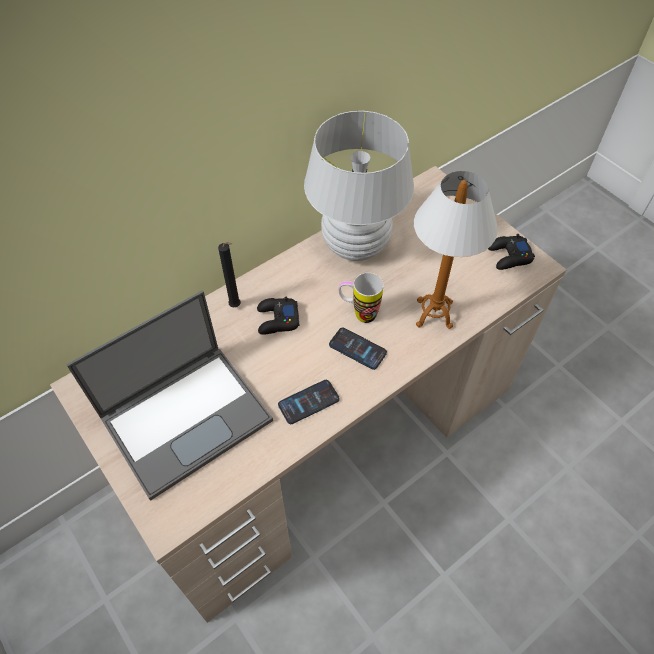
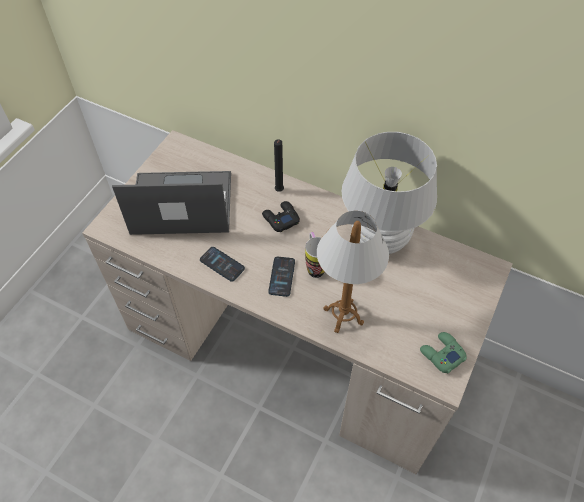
camera: 65 degrees right, 0 degrees up
laptop [66,290,273,501] -> laptop turned 150 degrees clockwise [112,171,231,235]
black game controller [488,234,535,270] -> green game controller [420,332,467,373]

